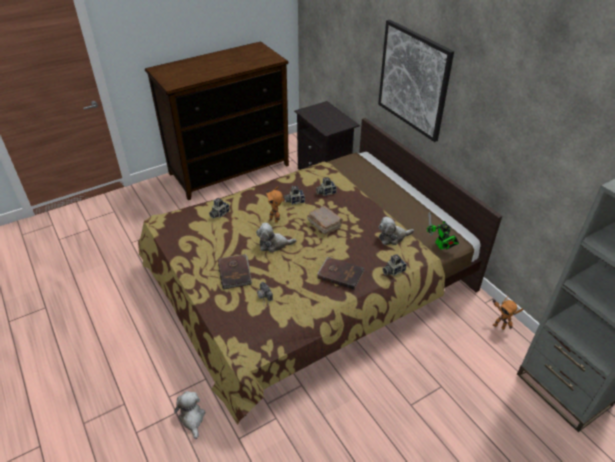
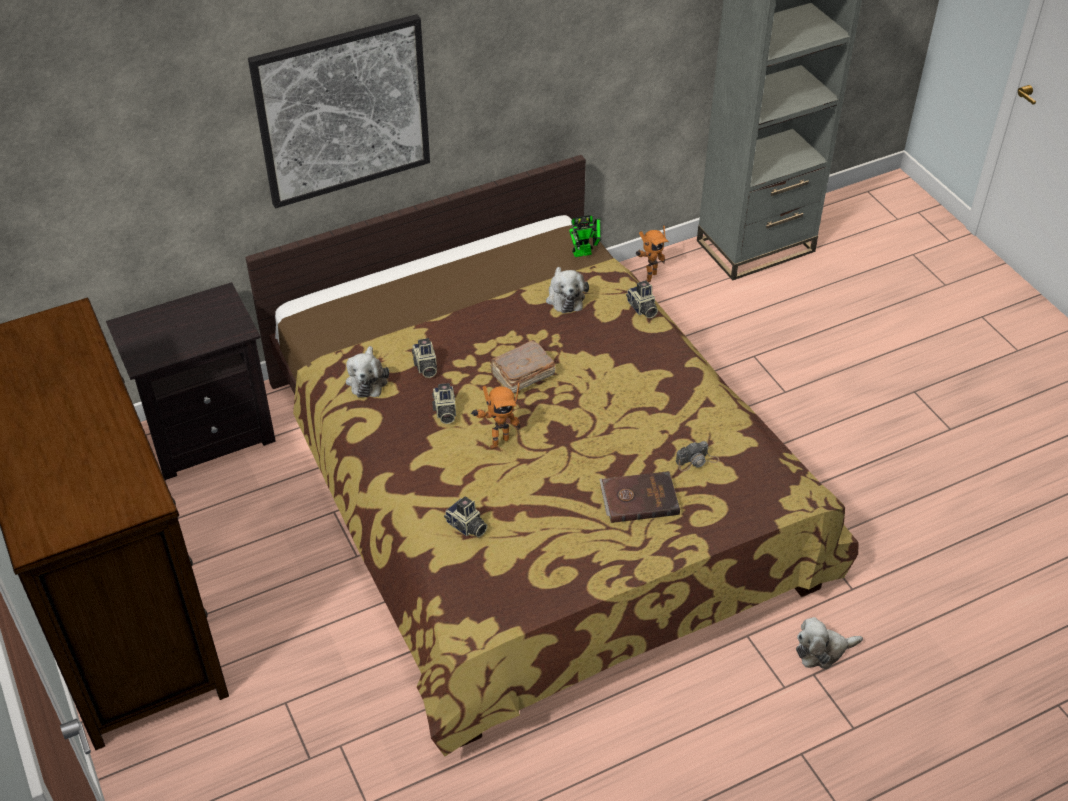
camera: 85 degrees left, 5 degrees up
plush toy [256,223,297,253] -> plush toy moved to [346,346,389,397]
brown book [318,257,364,290] -> none

